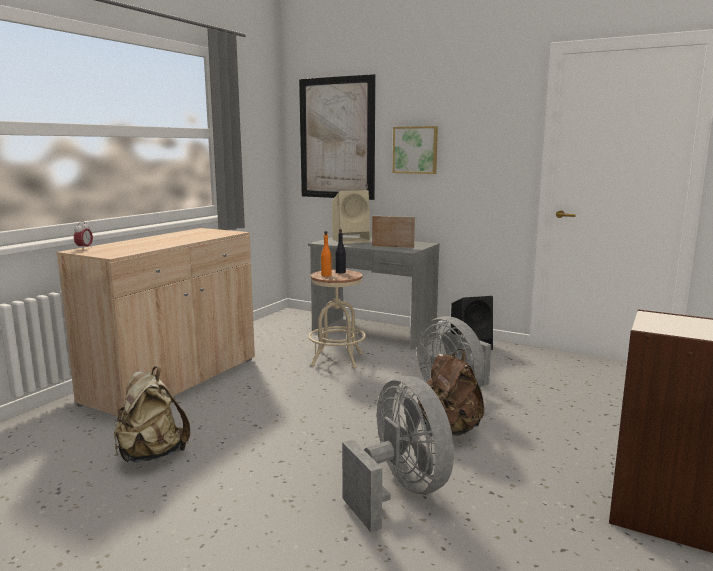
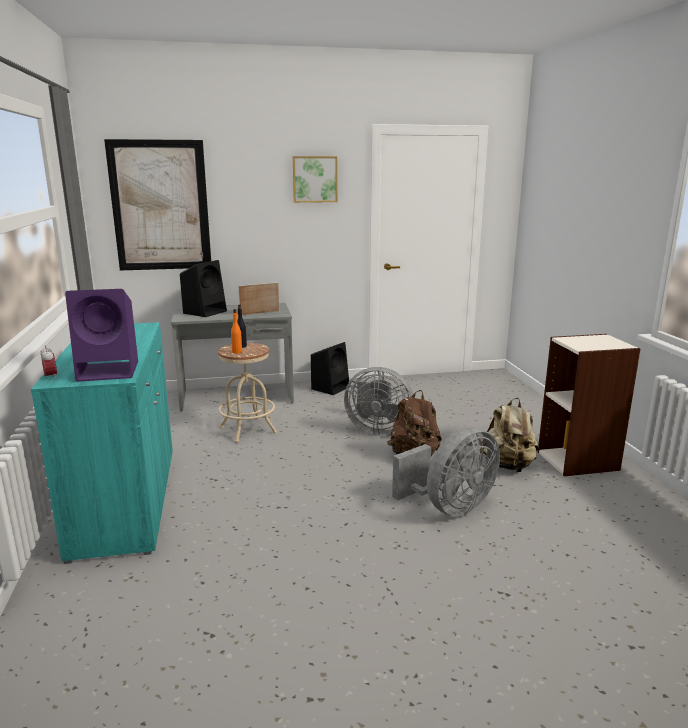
camera: 40 degrees left, 5 degrees up
beige cabinet [56,228,255,416] -> turquoise cabinet [31,322,173,564]
beige backpack [114,366,190,462] -> beige backpack moved to [480,398,540,472]
beige speaker [332,190,371,244] -> black speaker [180,260,227,317]
grey fan [342,376,454,532] -> grey fan turned 120 degrees clockwise [392,427,500,517]
picture [393,126,438,174] -> picture moved to [293,156,338,203]
none -> purple speaker [65,289,138,382]

